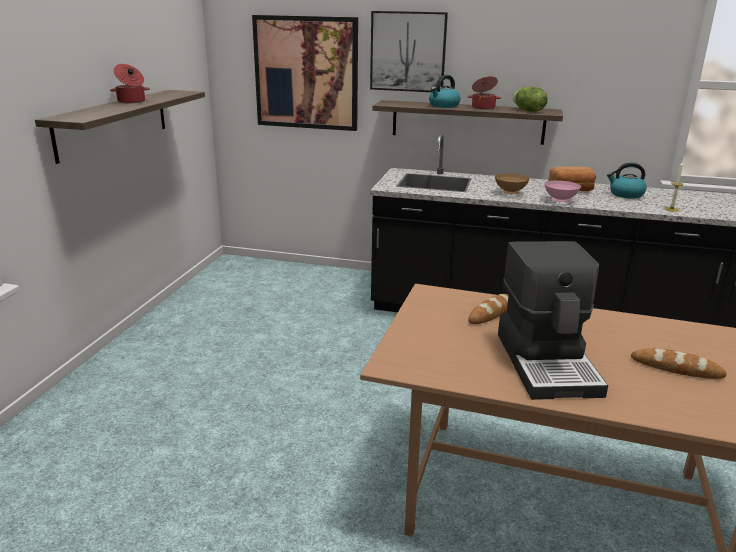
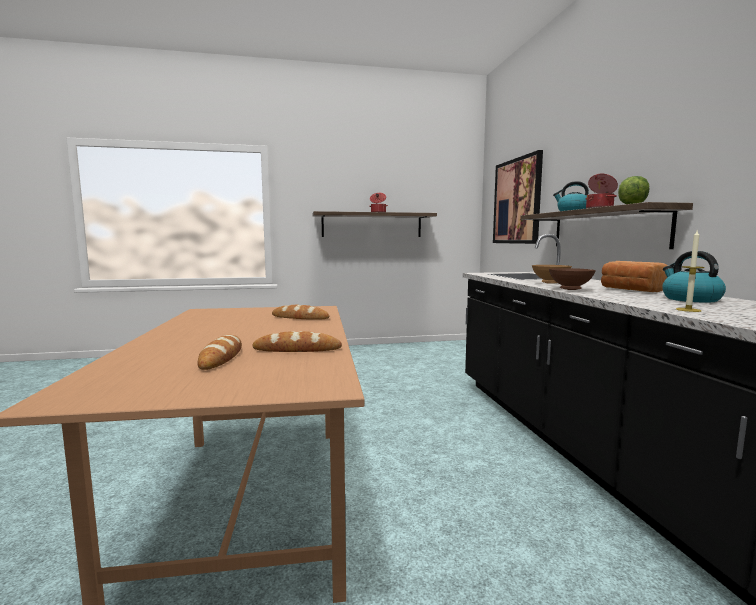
camera: 65 degrees right, 15 degrees down
picture [370,11,448,92] -> none
coffee machine [498,241,608,400] -> none
pink bowl [544,180,581,202] -> brown bowl [549,268,596,290]
none -> bread [252,331,342,352]

